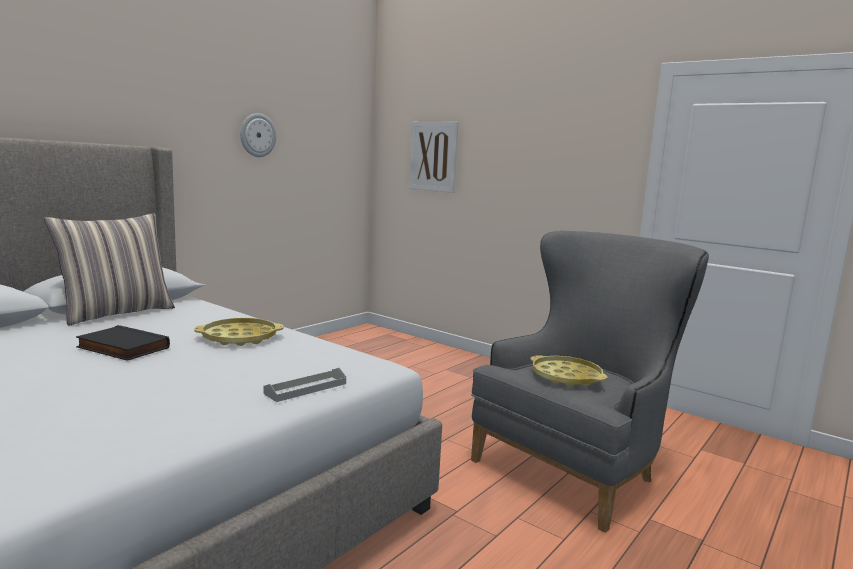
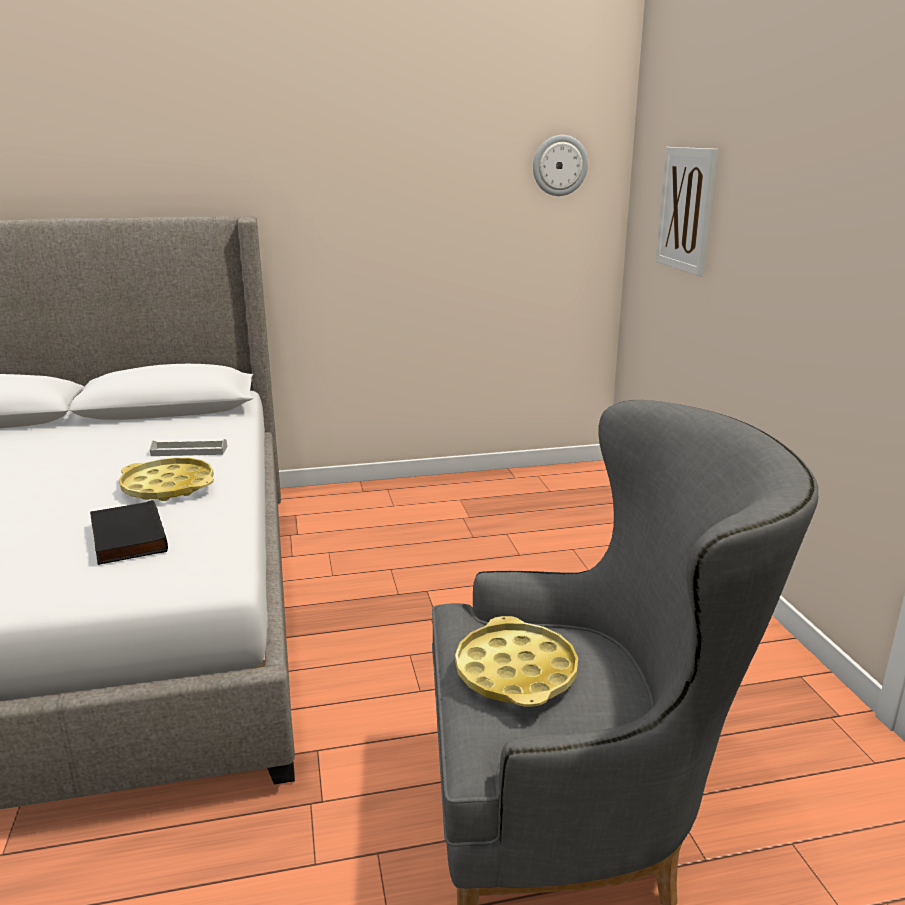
camera: 40 degrees right, 10 degrees up
pillow [44,213,175,325] -> none
black book [76,325,170,361] -> black book moved to [90,500,168,565]
wall clock [240,113,276,157] -> wall clock moved to [533,135,588,196]
grey tray [264,368,346,402] -> grey tray moved to [150,439,227,456]

